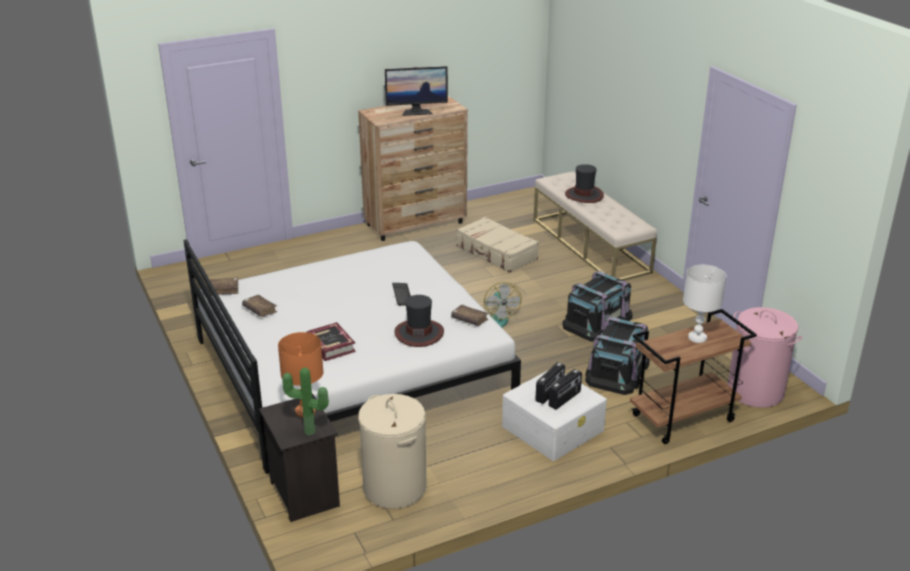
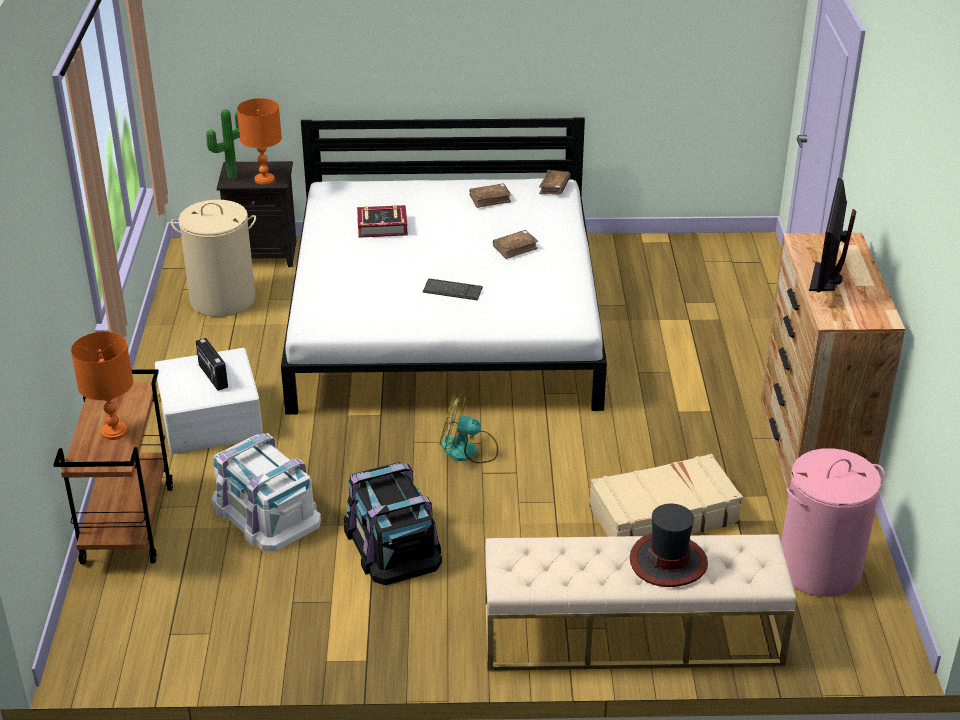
camera: 115 degrees right, 5 degrees up
hat [394,295,444,347] -> none
brown book [451,305,488,326] -> brown book moved to [493,230,538,259]
radio [549,369,582,410] -> none
black storage box [585,317,650,395] -> white storage box [212,433,321,551]
white table lamp [683,265,726,343] -> orange table lamp [71,332,133,440]
pink laundry basket [727,307,803,408] -> pink laundry basket moved to [781,448,885,597]

